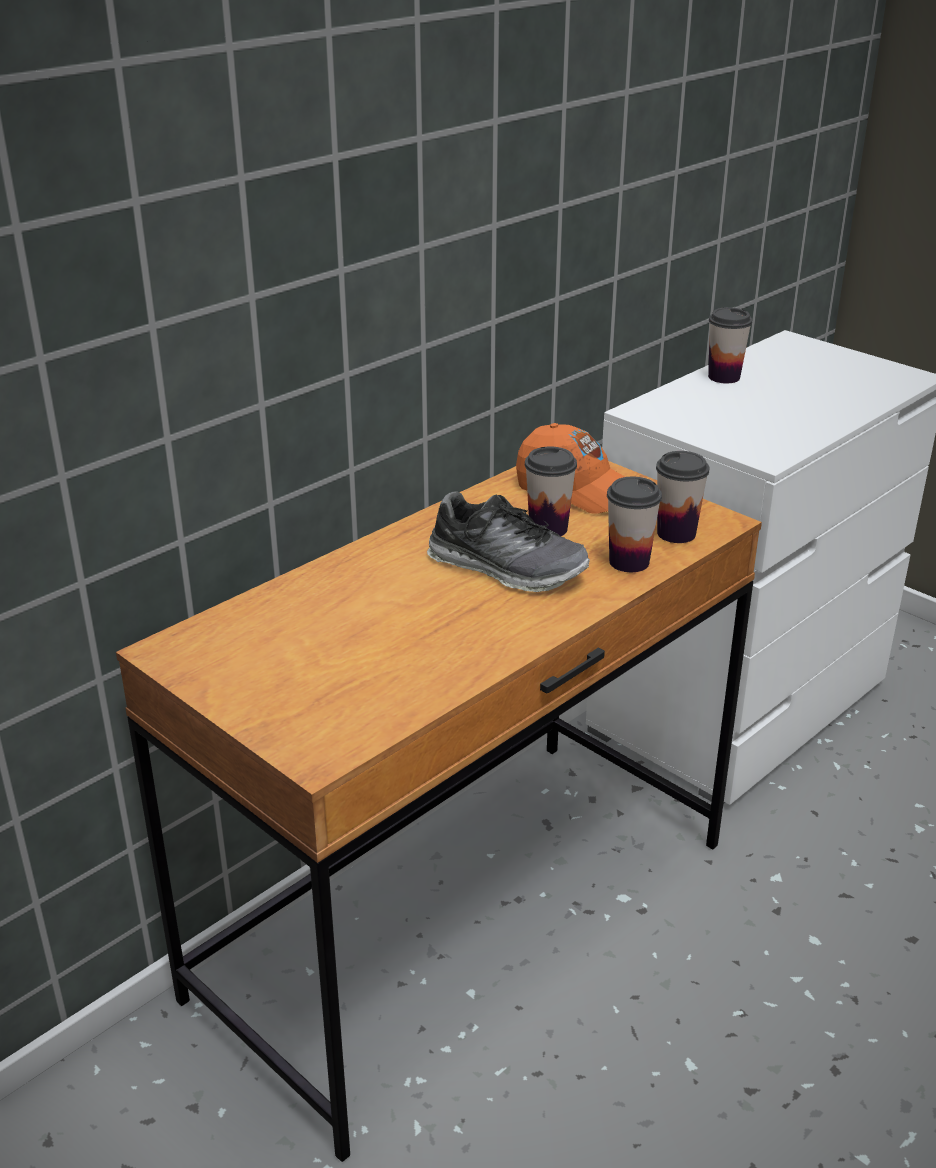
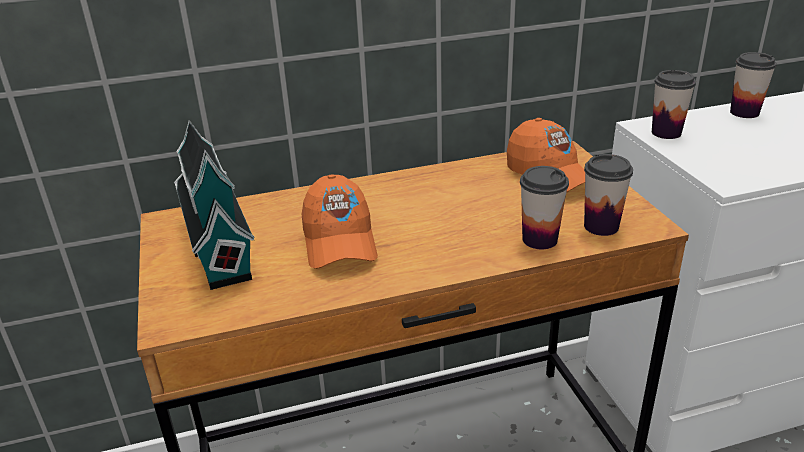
camera: 30 degrees right, 0 degrees up
shoe [427,492,590,592] -> none
cup [525,446,577,536] -> cup moved to [652,70,696,139]
none -> toy house [174,120,254,290]
none -> orange cap [302,174,378,269]

